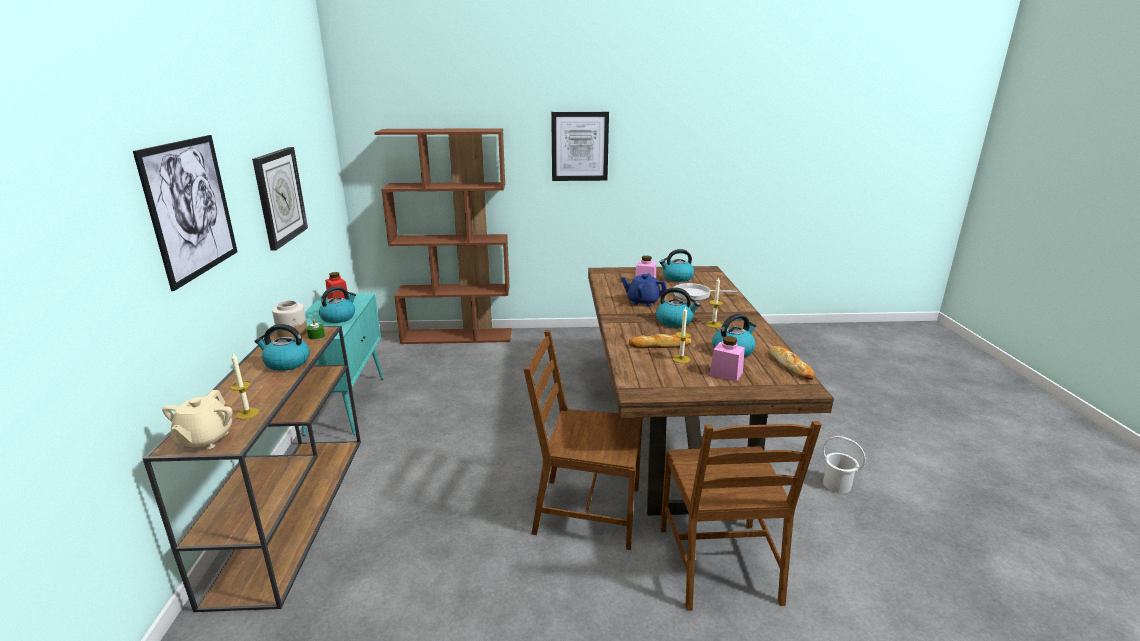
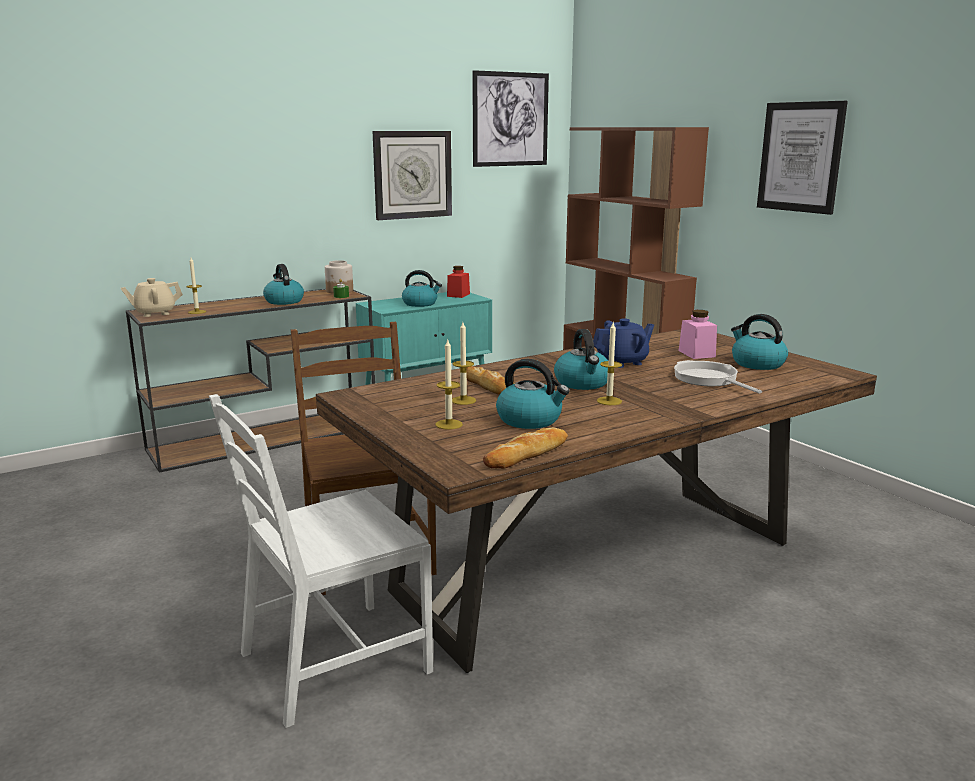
camera: 60 degrees right, 5 degrees down
picture [133,135,238,291] -> picture moved to [472,70,549,167]
blue teapot [621,273,667,307] -> blue teapot turned 75 degrees clockwise [593,319,654,368]
brown chair [660,421,821,611] -> white chair [209,394,433,728]
pink jar [710,336,745,382] -> candle [435,338,463,430]
white bucket [822,436,866,493] -> none

